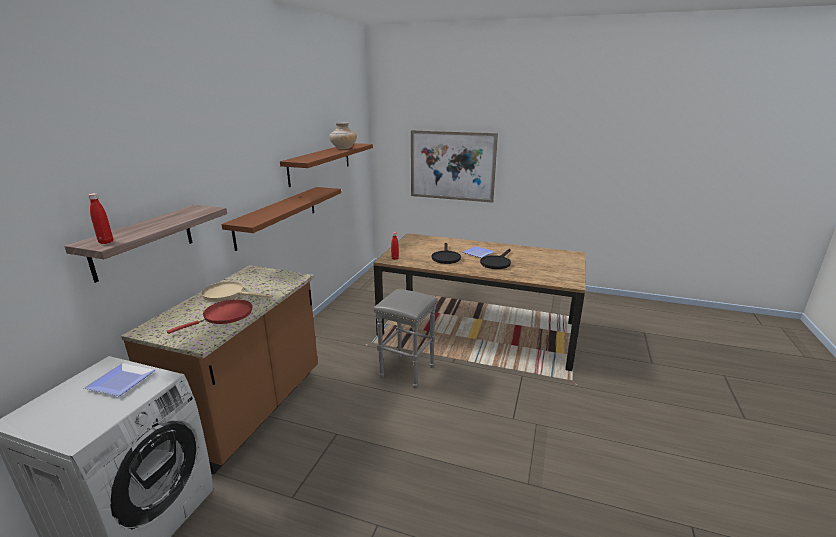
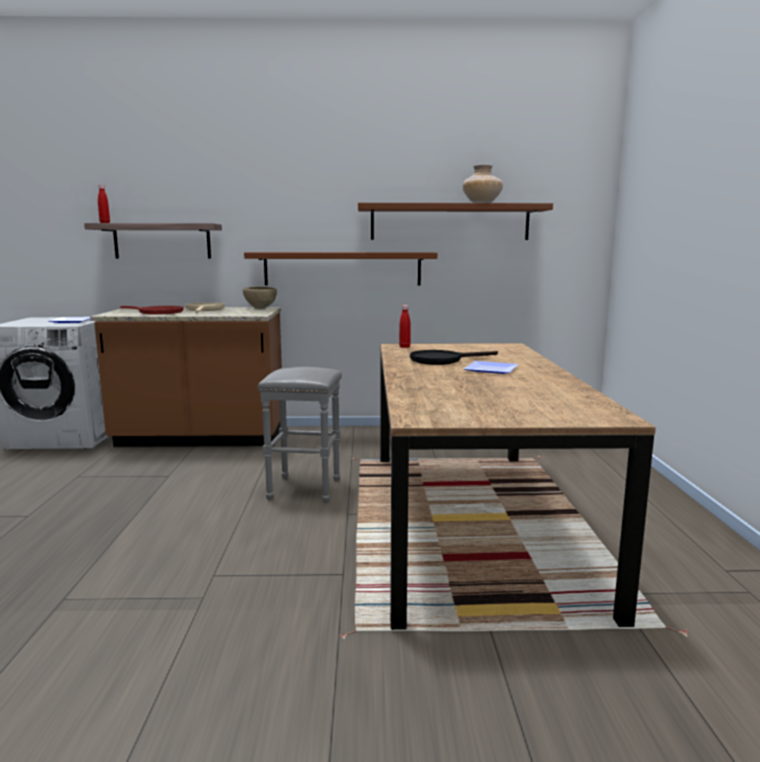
camera: 70 degrees right, 10 degrees down
picture [411,130,498,203] -> none
black frying pan [480,249,511,269] -> none
none -> brown bowl [243,287,277,309]

